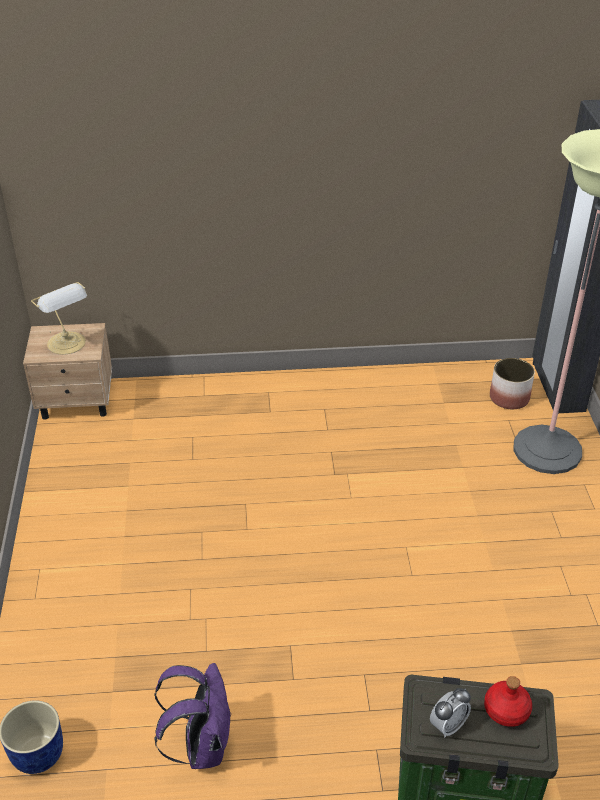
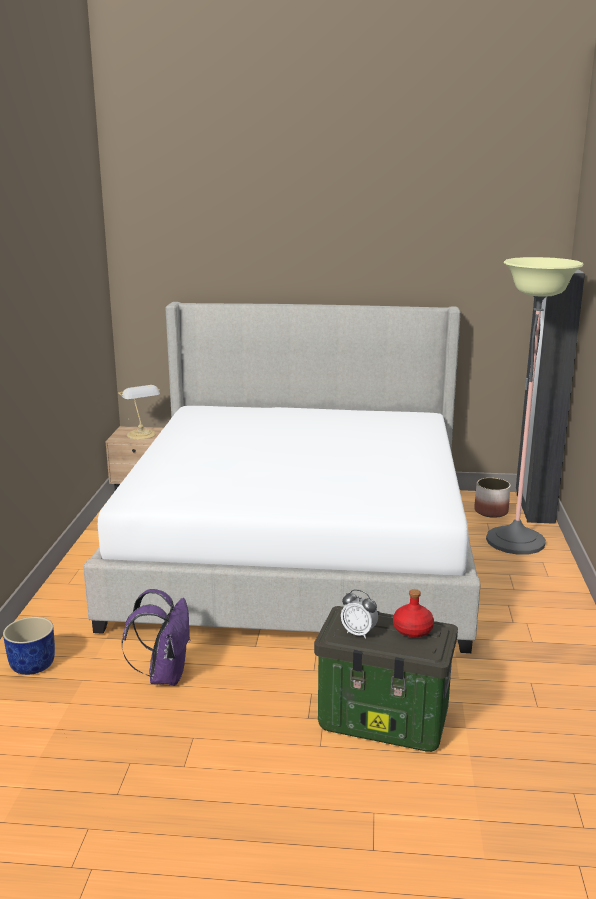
camera: 10 degrees right, 20 degrees down
alarm clock [430,688,471,737] -> alarm clock turned 60 degrees clockwise [341,589,378,639]
none -> bed [83,302,481,653]

